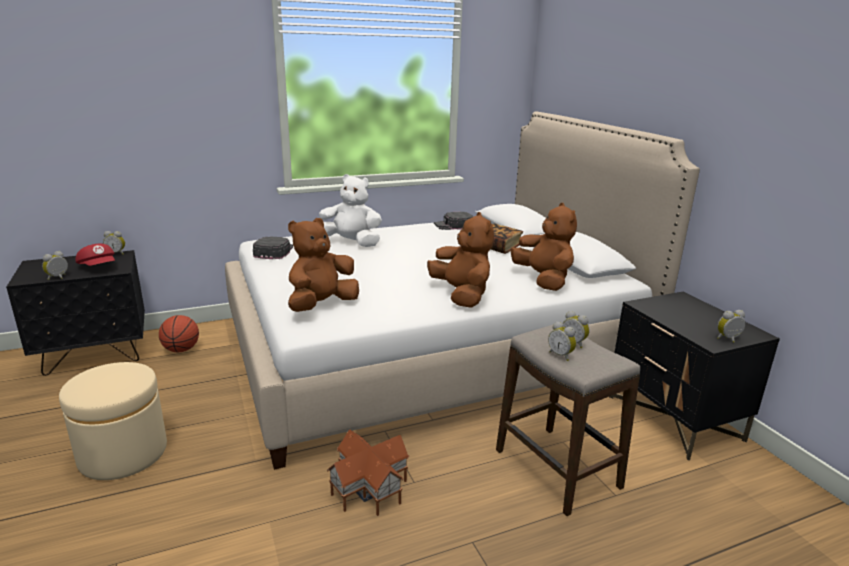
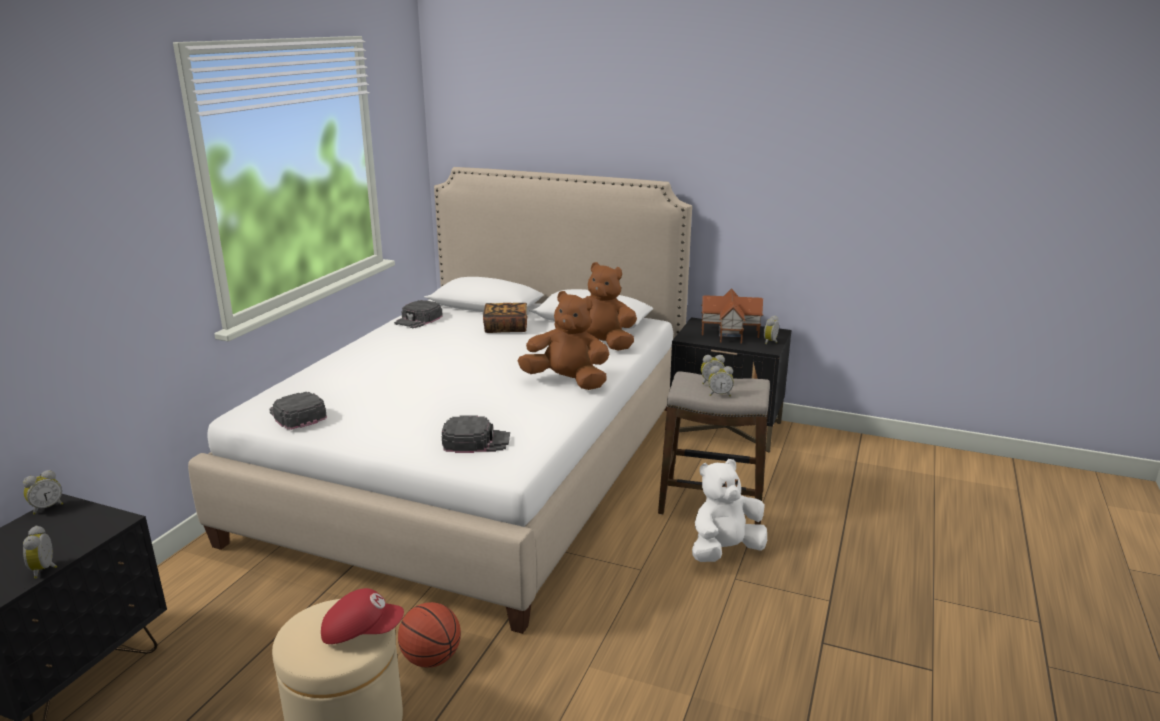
camera: 45 degrees left, 0 degrees up
red cap [76,244,115,266] -> red cap moved to [321,588,404,644]
basketball [159,315,199,352] -> basketball moved to [398,602,461,668]
brown plush toy [288,218,359,312] -> black cap [442,416,510,453]
white plush toy [319,174,382,247] -> white plush toy moved to [692,459,767,562]
toy house [327,429,409,516] -> toy house moved to [701,288,763,344]

